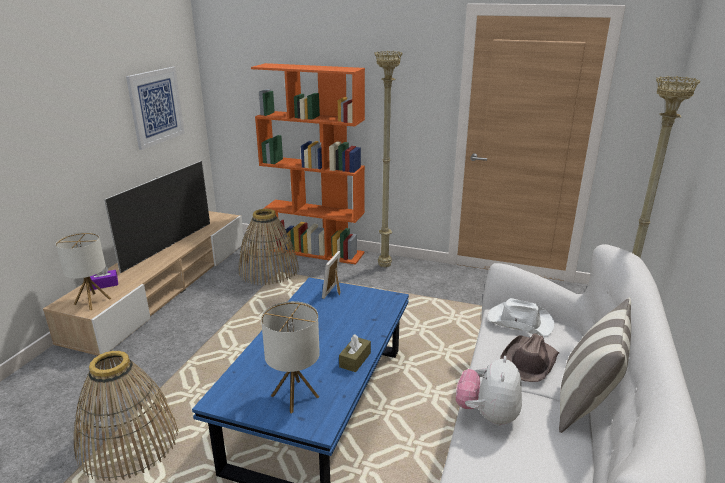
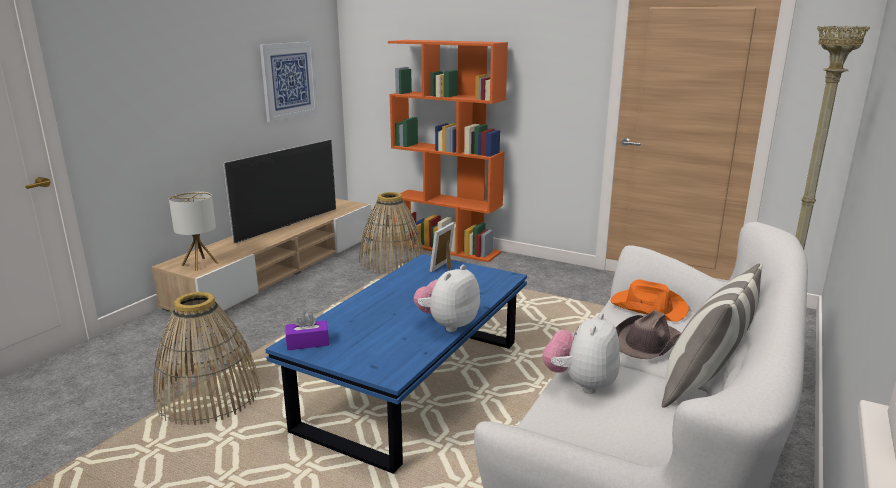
camera: 10 degrees right, 5 degrees down
purple tissue box [90,267,118,290] -> purple tissue box moved to [285,312,329,350]
table lamp [261,301,320,414] -> none
brown tissue box [339,334,371,372] -> plush toy [413,265,480,332]
beige floor lamp [374,51,403,267] -> none
white hat [487,298,554,336] -> orange hat [611,279,689,322]

